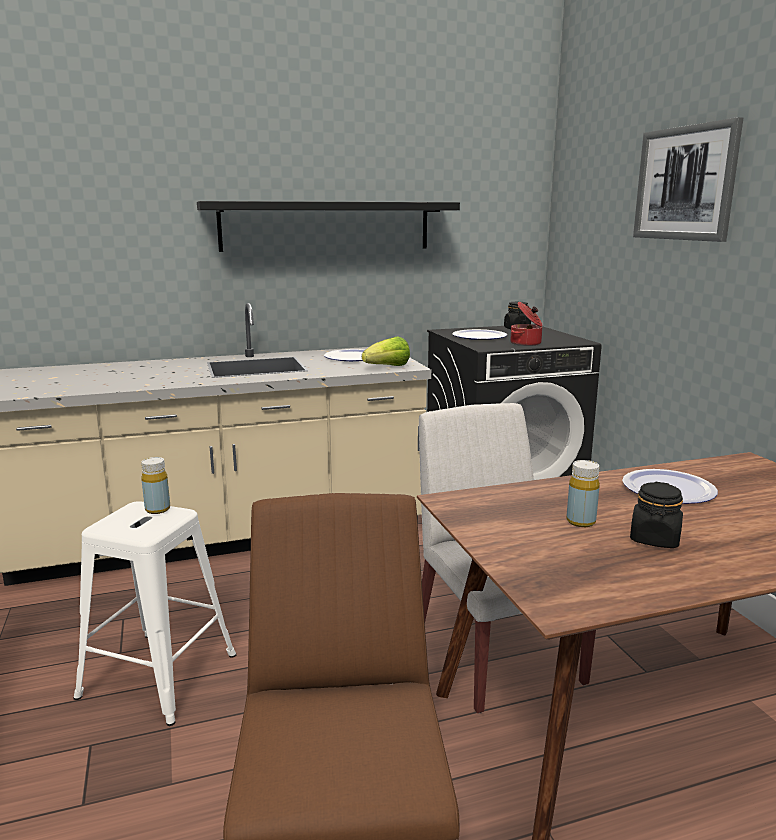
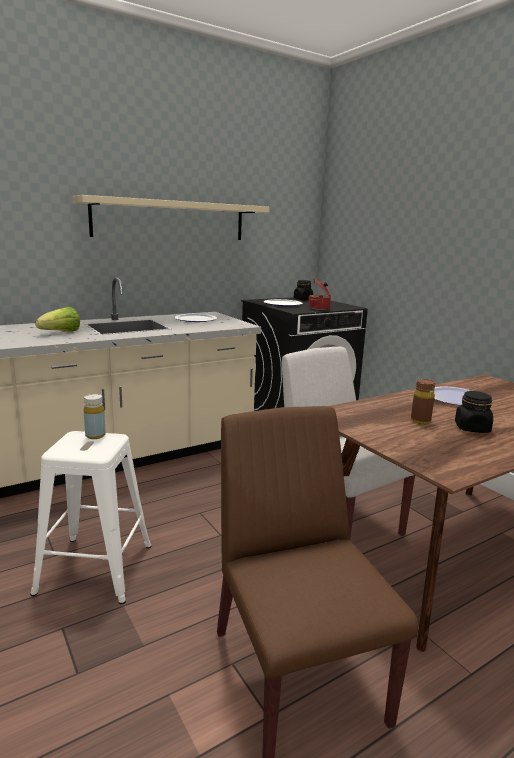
camera: 15 degrees left, 0 degrees up
black shelf [197,201,460,252] -> beige shelf [73,195,269,240]
lettuce [362,336,410,366] -> lettuce moved to [35,307,80,332]
yellow bottle [566,460,600,527] -> brown bottle [411,379,435,425]
picture [633,117,743,242] -> none

